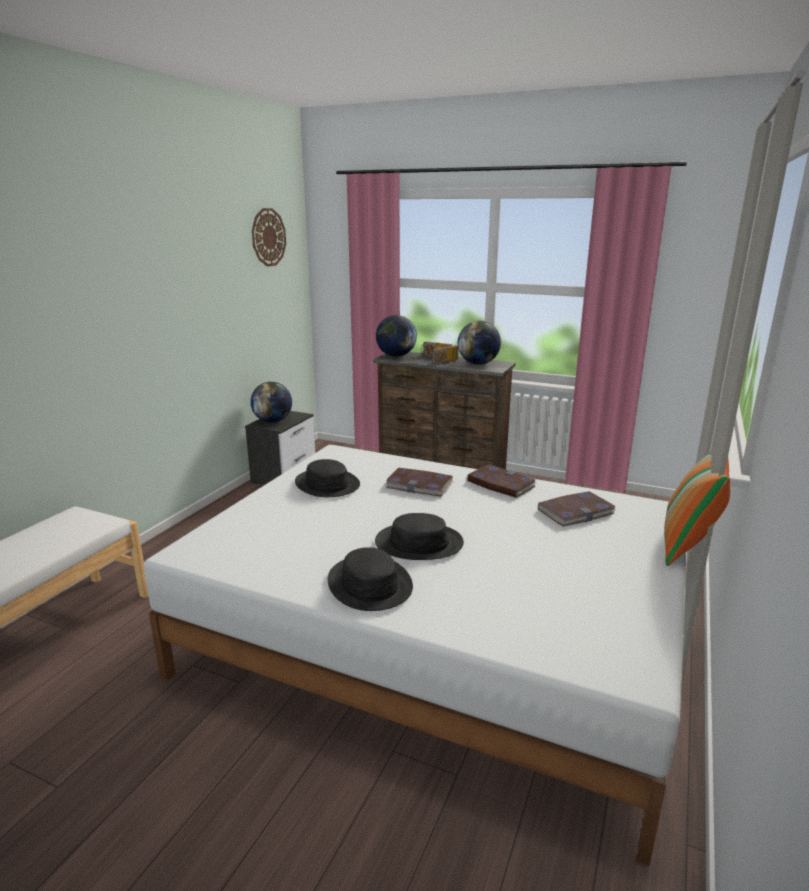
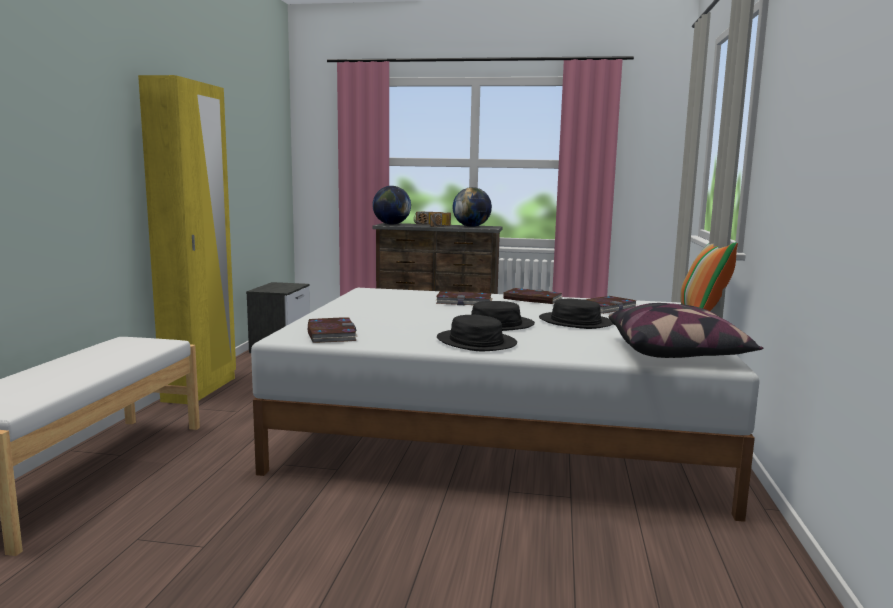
camera: 15 degrees left, 10 degrees down
globe [250,382,292,423] -> none
wall clock [252,208,286,267] -> none
black hat [295,459,360,497] -> black hat moved to [539,299,613,329]
none -> yellow wardrobe [138,75,236,404]
none -> book [308,318,358,343]
none -> pillow [609,303,763,358]

